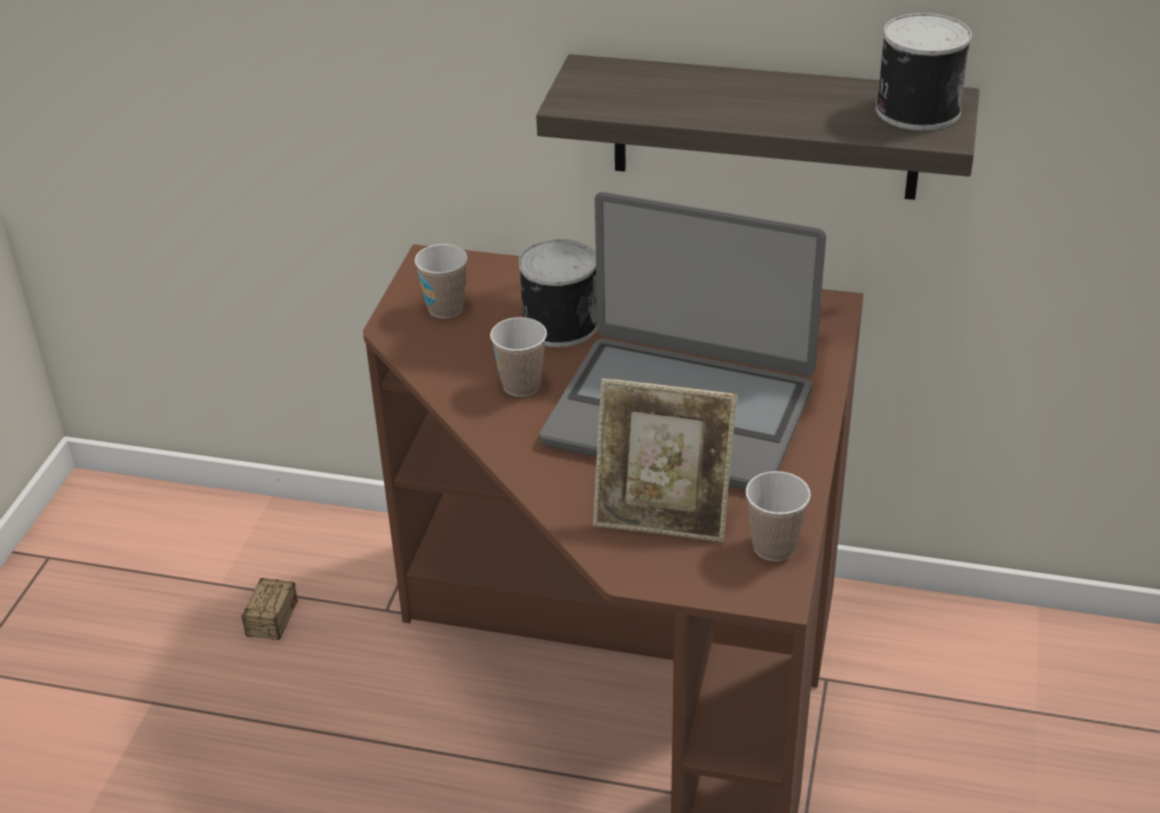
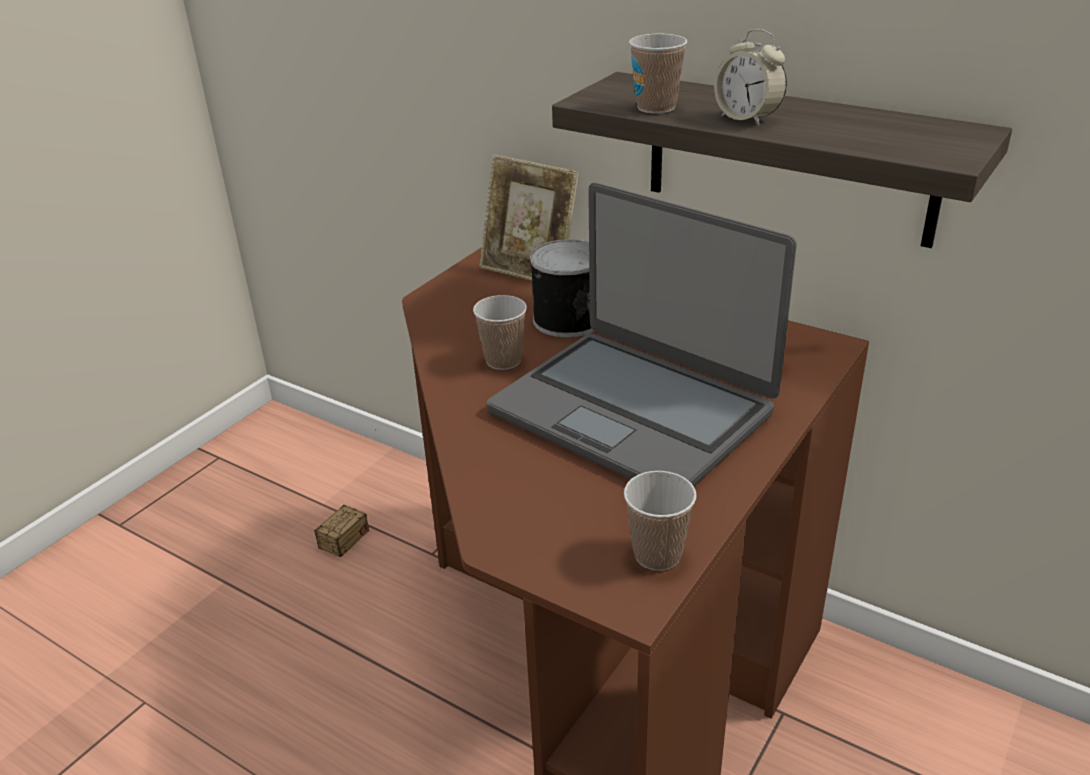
camera: 20 degrees right, 5 degrees down
cup [414,244,468,319] -> cup moved to [629,34,687,114]
picture frame [593,378,737,542] -> picture frame moved to [479,154,579,281]
can [876,13,972,131] -> none
none -> alarm clock [714,29,787,126]

